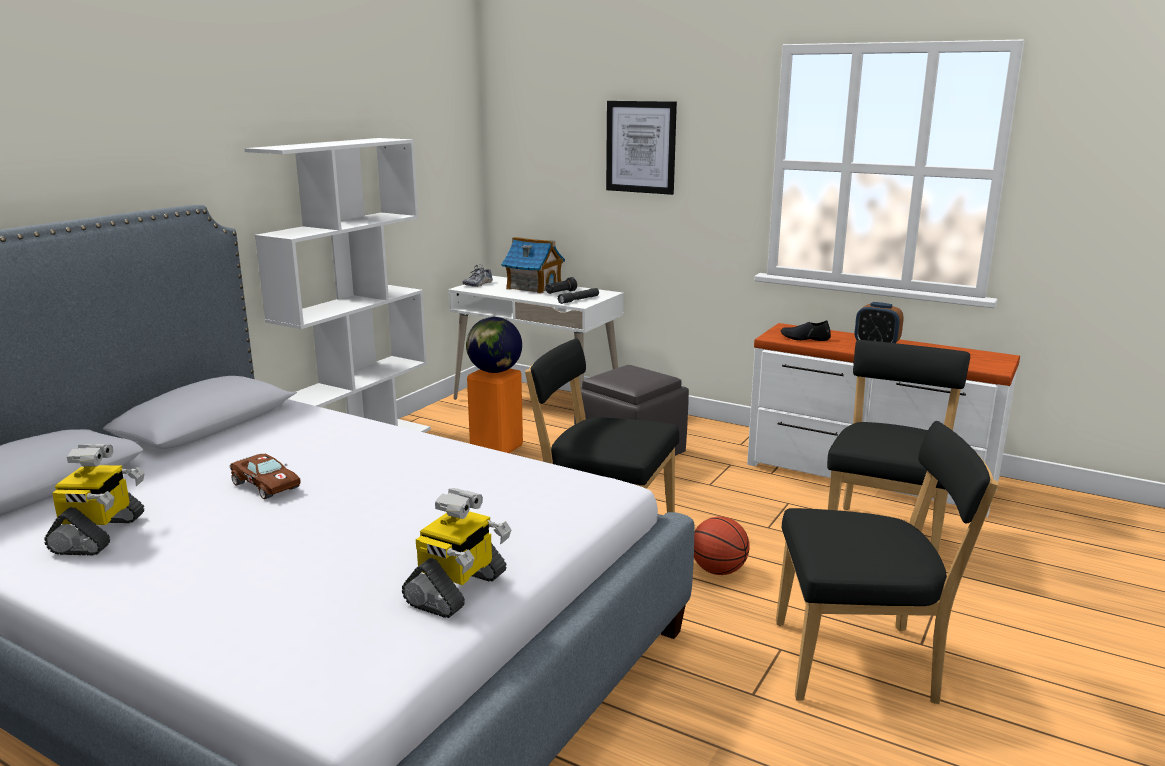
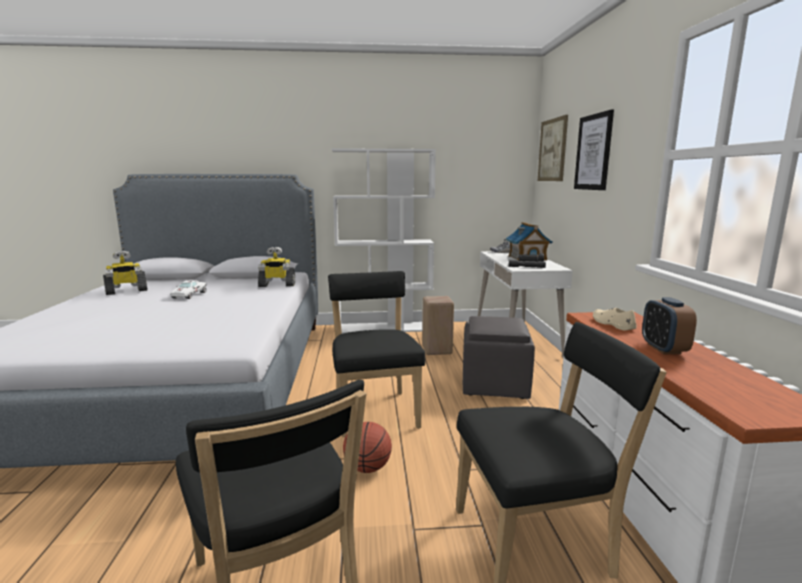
camera: 55 degrees right, 5 degrees down
brown toy car [230,453,301,499] -> white toy car [170,280,207,299]
toy robot [402,488,511,618] -> toy robot moved to [258,247,295,287]
globe [466,317,522,373] -> none
orange stool [467,368,523,453] -> beige stool [422,296,454,355]
black shoe [780,320,831,341] -> beige shoe [593,308,636,331]
none -> picture [538,115,568,181]

